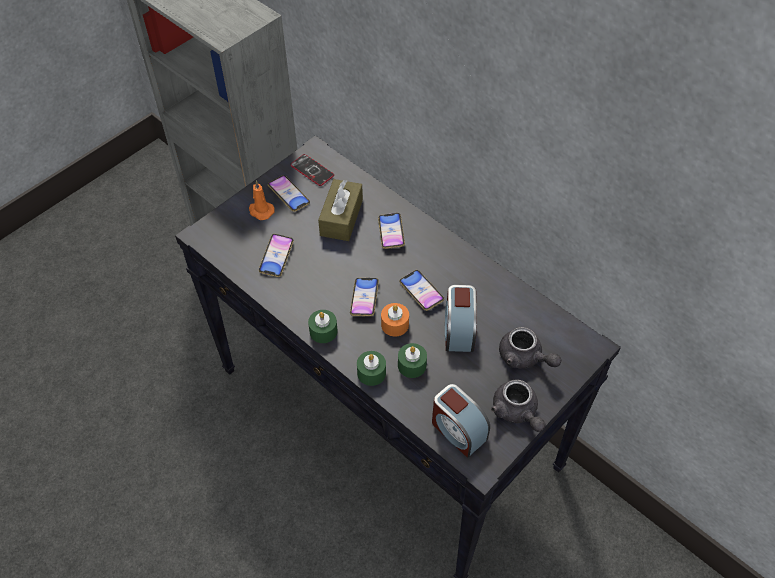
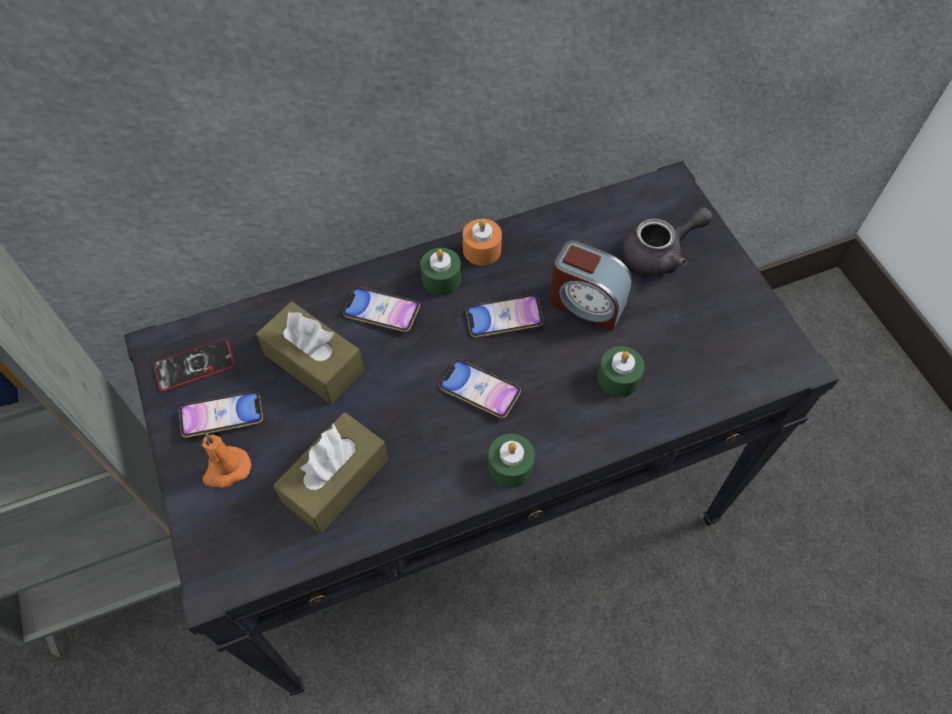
camera: 65 degrees left, 5 degrees up
phone [259,234,294,277] -> brown tissue box [273,412,388,534]
green candle [357,351,386,386] -> green candle moved to [421,248,461,295]
orange candle [381,303,409,336] -> orange candle moved to [463,219,502,265]
alarm clock [432,384,490,458] -> none
grey teapot [491,379,545,432] -> none

